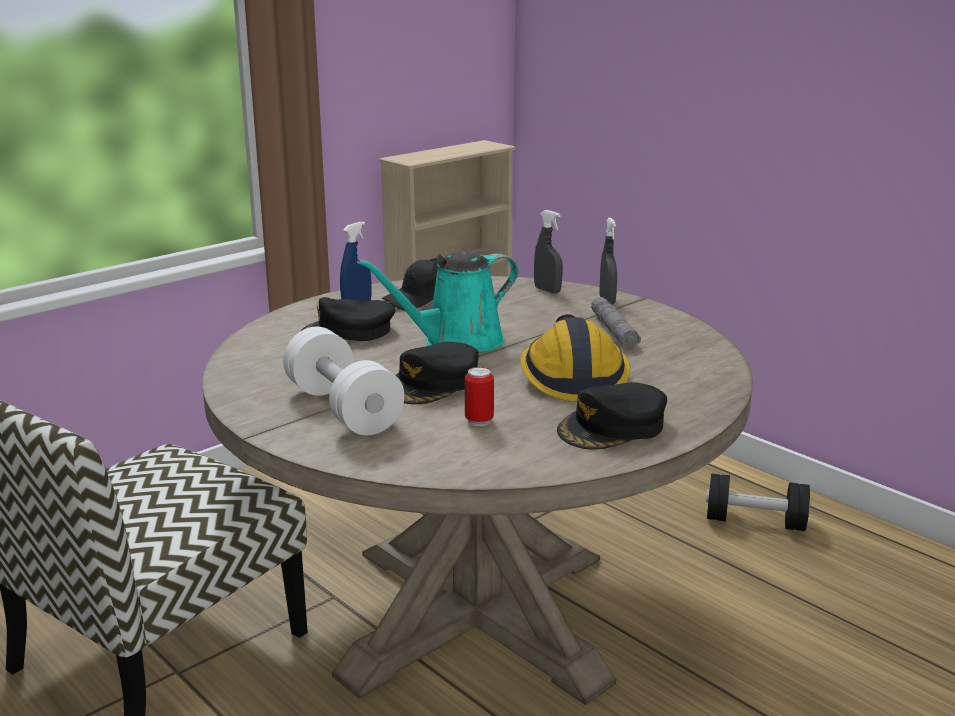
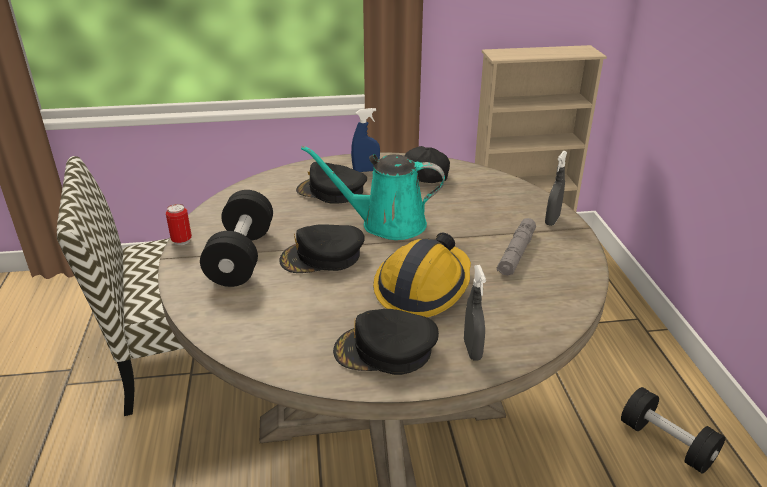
camera: 35 degrees right, 10 degrees up
white dumbbell [283,327,404,435] -> black dumbbell [200,190,273,287]
can [465,367,494,426] -> can moved to [166,204,192,245]
grey spray bottle [534,210,563,293] -> grey spray bottle moved to [464,265,486,361]

